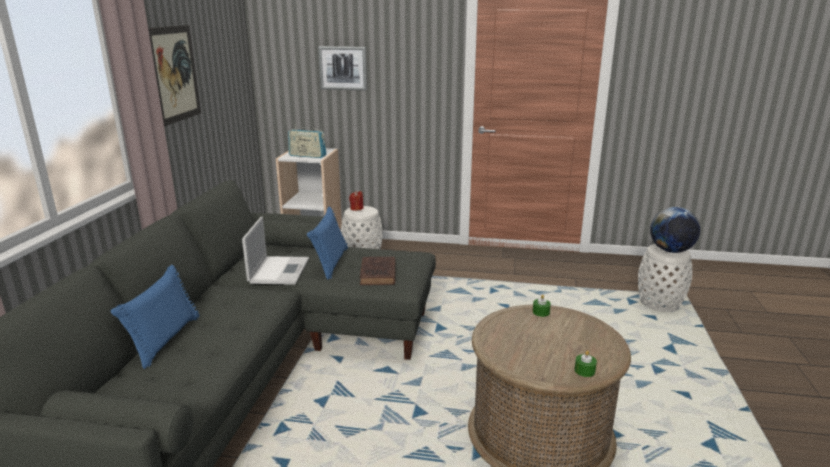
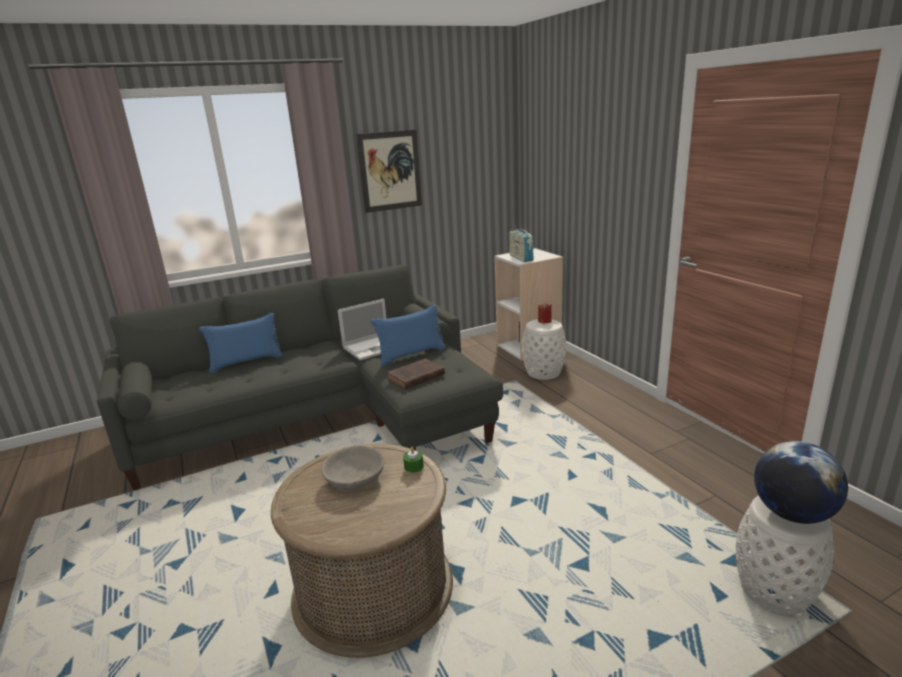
camera: 55 degrees right, 0 degrees up
picture [318,46,367,91] -> none
green candle [575,351,597,377] -> none
none -> grey bowl [321,446,384,491]

